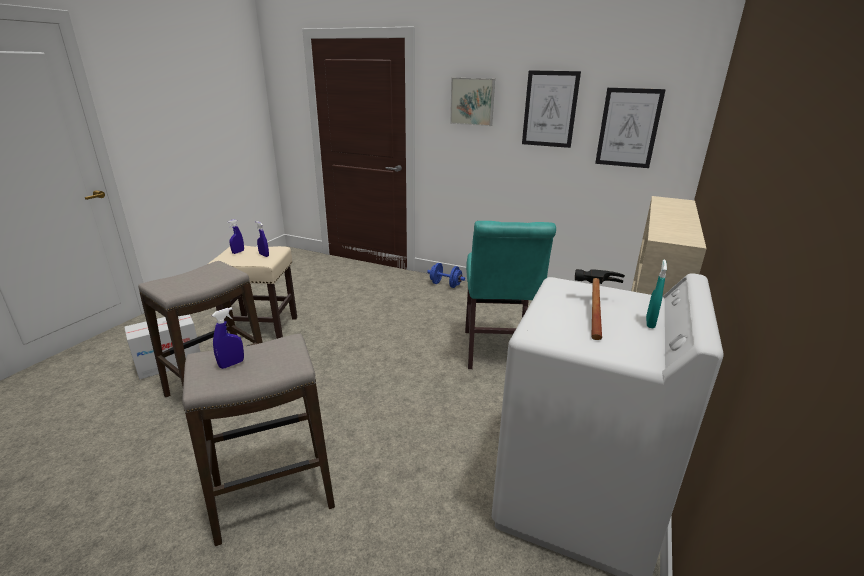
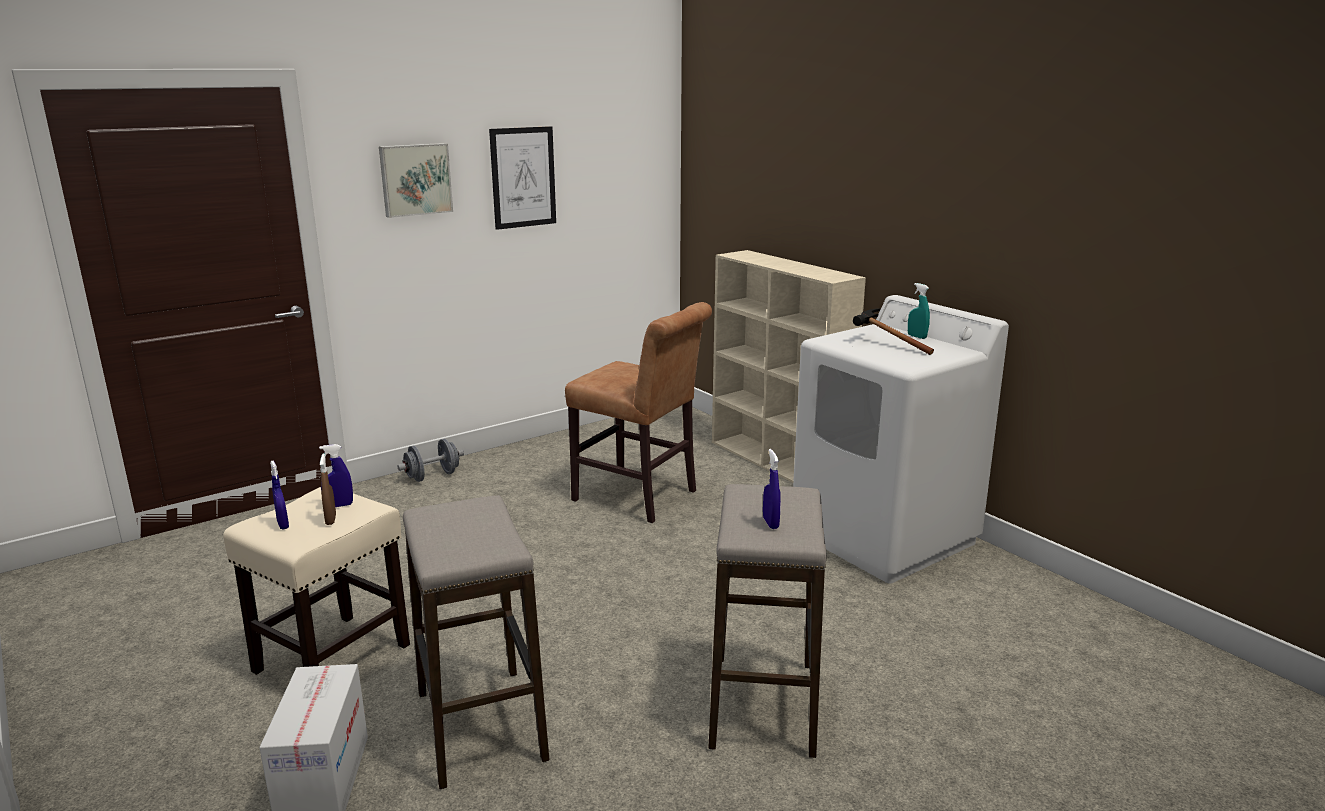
camera: 60 degrees left, 5 degrees down
blue dumbbell [427,263,465,288] -> grey dumbbell [398,439,464,482]
turquoise chair [465,221,556,369] -> brown chair [565,302,712,523]
picture [595,88,666,168] -> none
none -> brown spray bottle [320,453,336,525]

